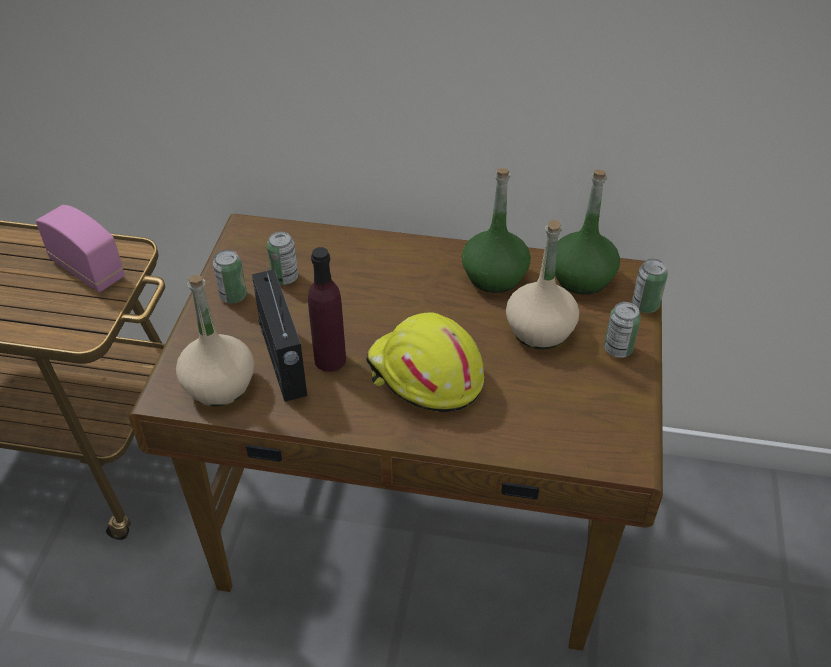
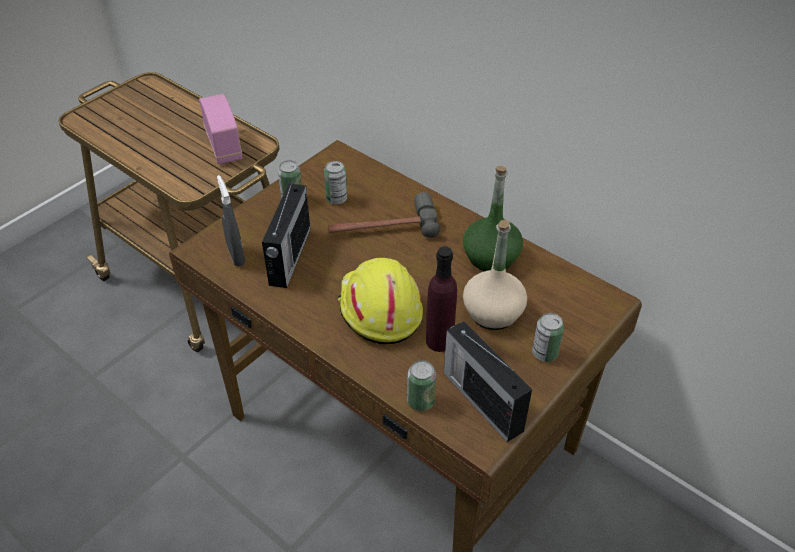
camera: 30 degrees right, 0 degrees up
beige bottle [176,275,254,406] -> grey spray bottle [217,175,245,267]
purple bottle [308,247,346,372] -> purple bottle moved to [426,246,457,352]
green bottle [555,169,620,294] -> none
can [632,259,668,313] -> can moved to [407,360,436,411]
none -> hammer [328,192,441,238]
none -> radio [444,321,532,442]

